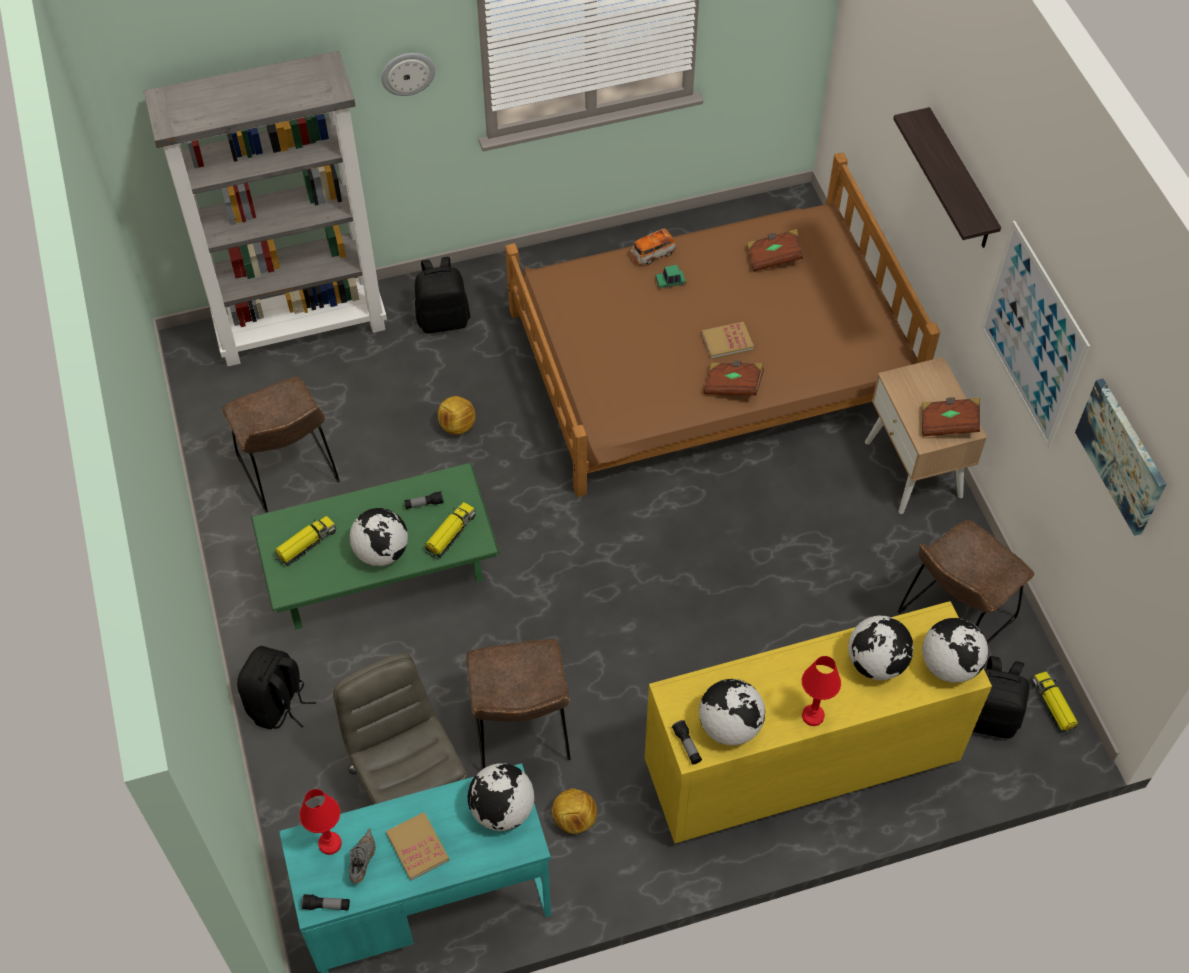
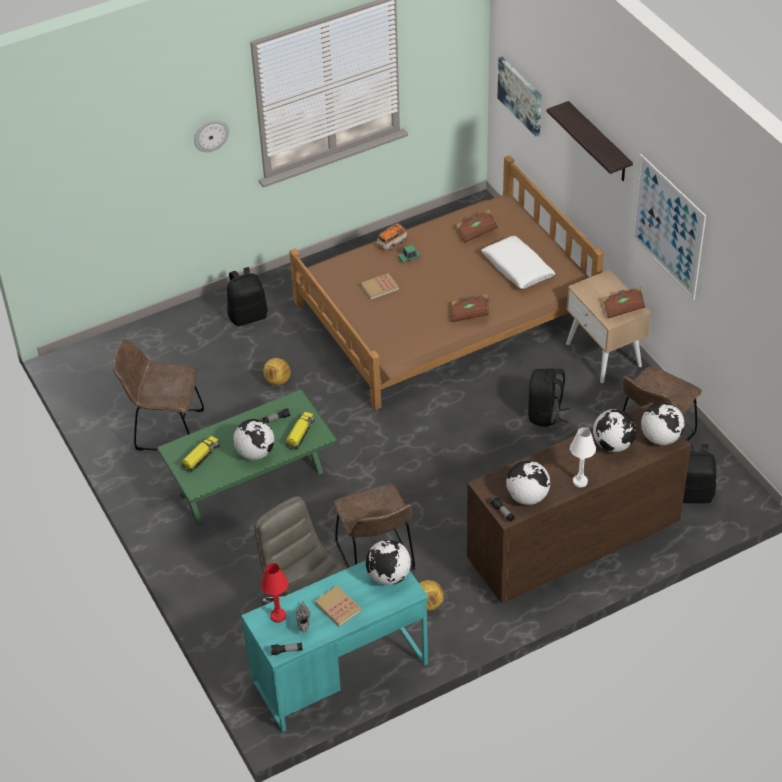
camera: 10 degrees left, 10 degrees down
grey bookcase [144,51,387,366] -> none
brown chair [222,377,340,512] -> brown chair turned 135 degrees clockwise [113,339,204,451]
black backpack [237,646,316,729] -> black backpack moved to [528,369,570,427]
yellow dresser [645,601,992,843] -> brown dresser [467,402,691,603]
book [701,322,754,359] -> book moved to [360,273,399,300]
red table lamp [802,656,841,726] -> white table lamp [570,427,596,488]
toy truck [1032,671,1078,735] -> none
picture [1075,379,1167,536] -> picture moved to [498,57,542,137]
none -> white pillow [481,236,555,289]

